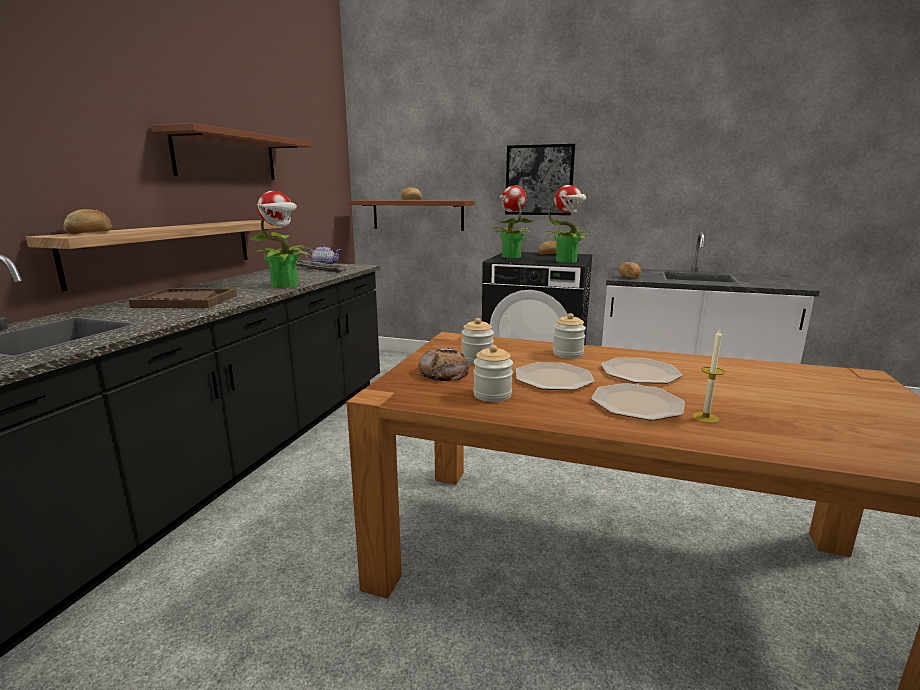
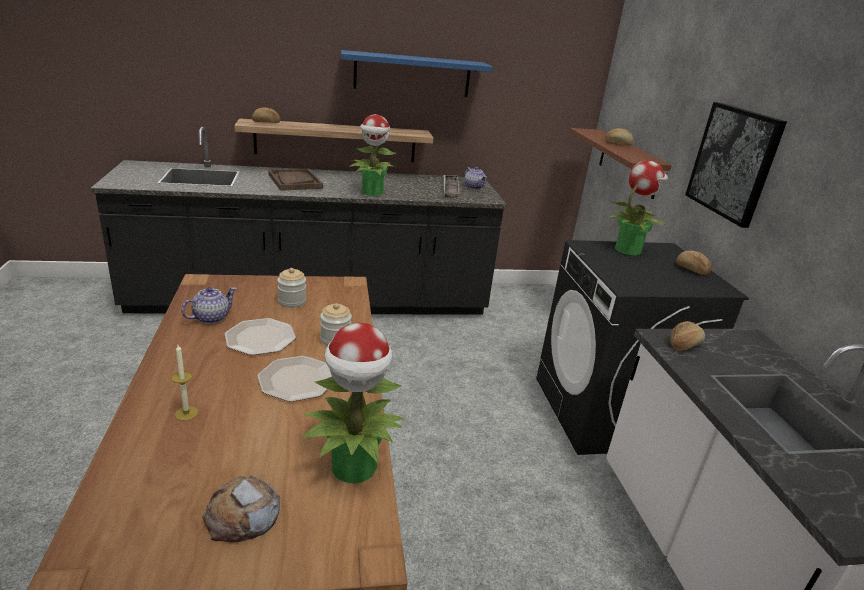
camera: 60 degrees right, 10 degrees up
brown shelf [151,123,312,180] -> blue shelf [341,50,493,97]
bread [418,348,470,381] -> bread moved to [202,476,280,543]
jar [473,345,513,402] -> teapot [181,287,237,324]
potted plant [548,185,592,263] -> potted plant moved to [302,322,405,484]
plate [591,383,685,420] -> none

